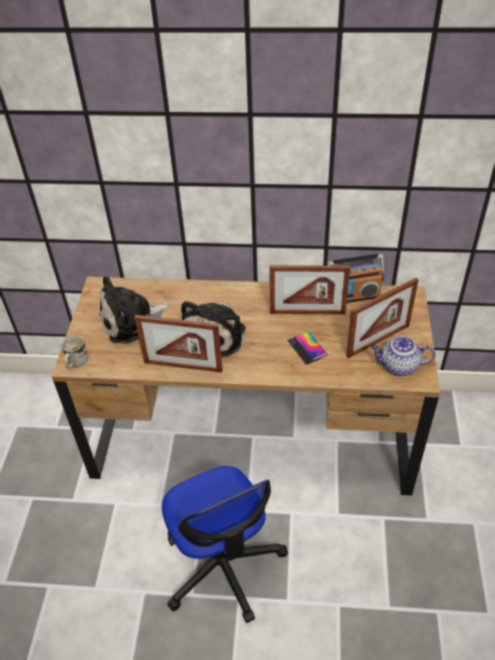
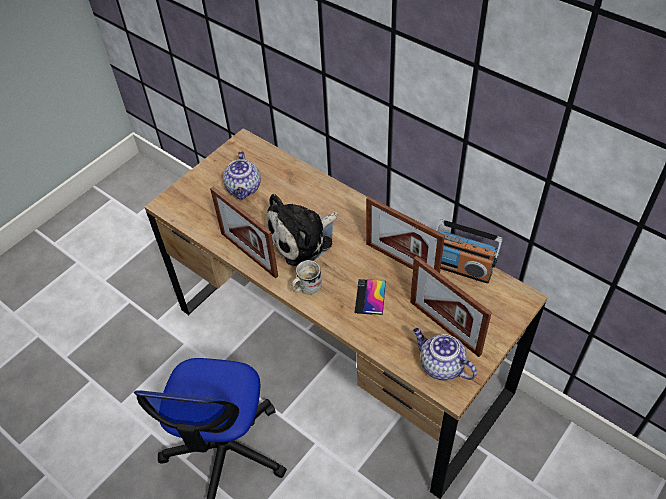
camera: 35 degrees right, 5 degrees up
white mug [61,335,88,368] -> white mug moved to [292,260,322,295]
plush toy [99,276,170,344] -> teapot [223,151,261,200]
picture frame [346,278,419,359] -> picture frame turned 45 degrees clockwise [410,256,492,357]

